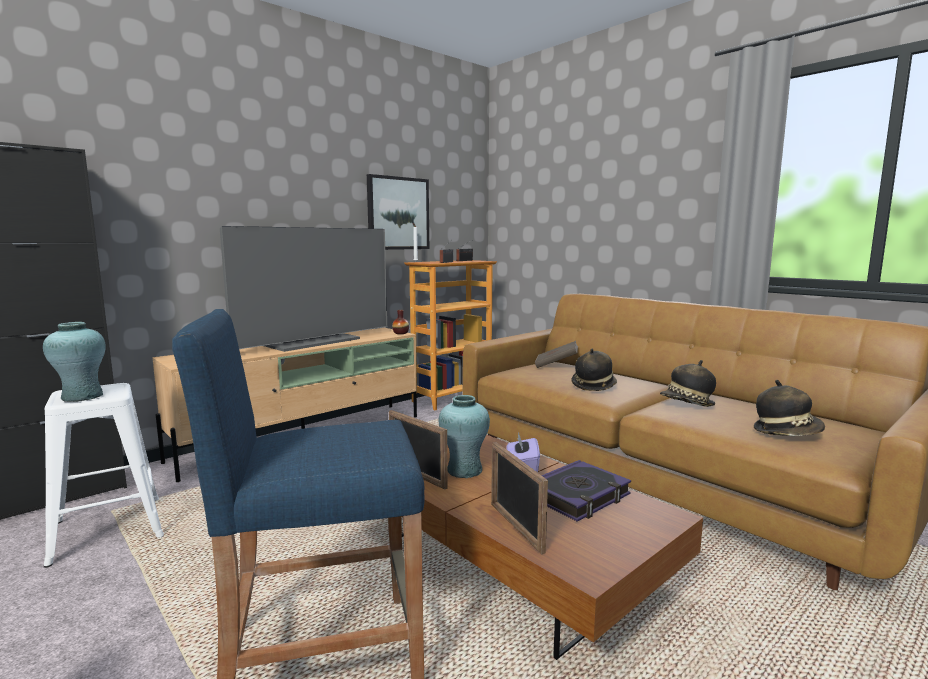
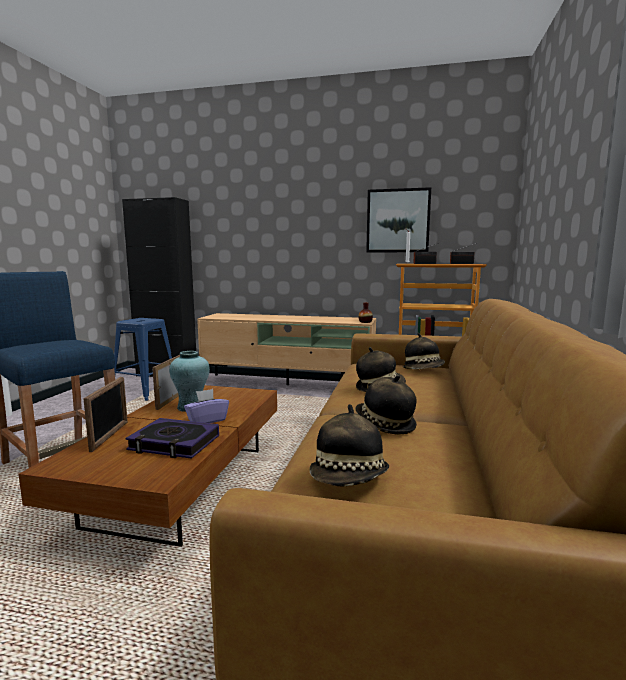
camera: 55 degrees right, 0 degrees up
turquoise vase [43,322,106,402] -> none
white stool [44,383,164,568] -> blue stool [114,318,172,401]
television [220,226,387,352] -> none
picture frame [491,442,548,554] -> picture frame turned 150 degrees clockwise [83,377,128,452]
brown book [535,341,578,368] -> hat [403,333,445,369]

